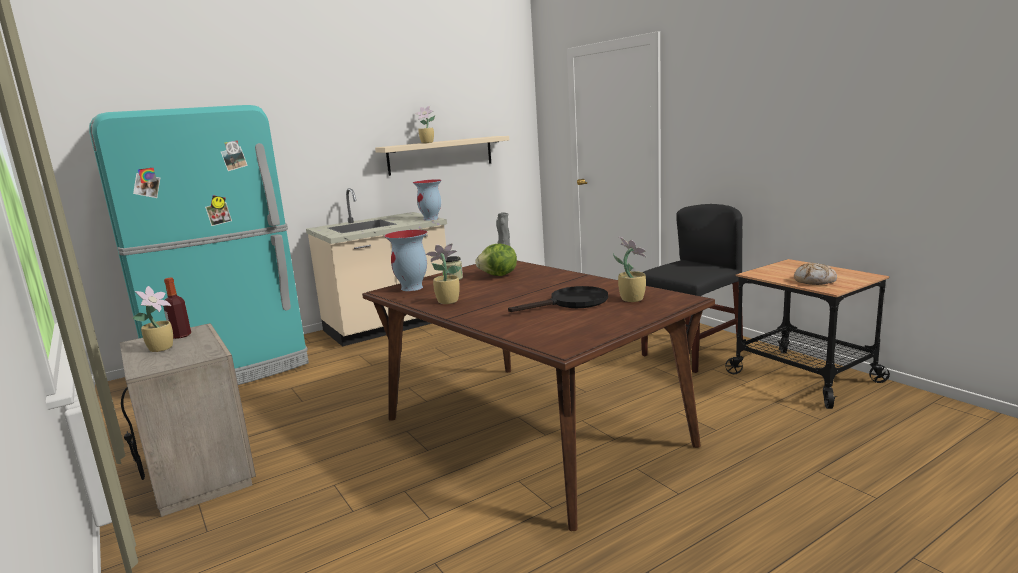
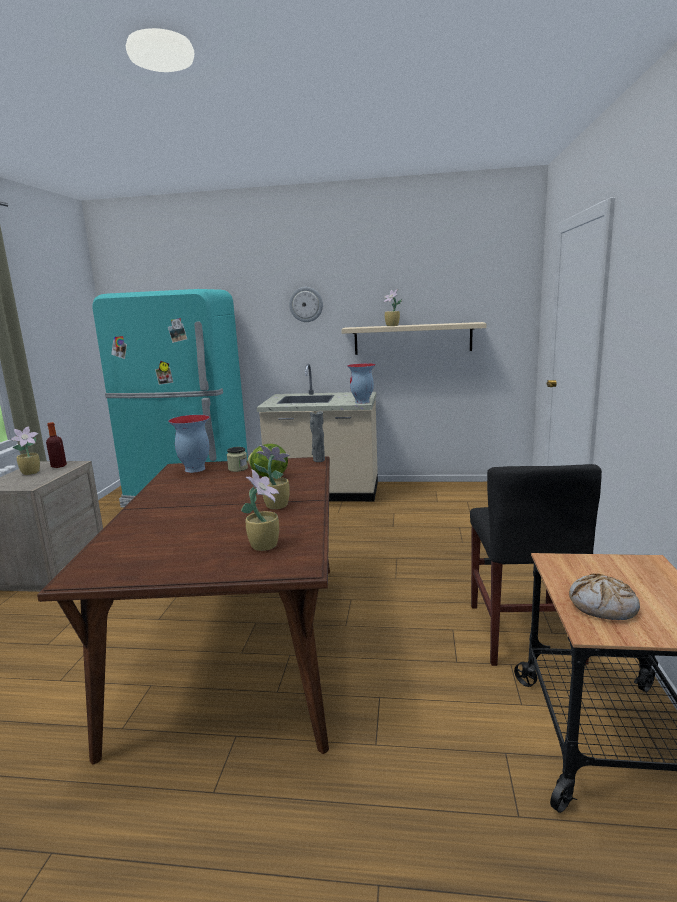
camera: 40 degrees right, 0 degrees up
potted plant [425,243,462,304] -> potted plant moved to [254,445,290,509]
black frying pan [508,286,608,312] -> none
black chair [641,204,743,373] -> black chair turned 90 degrees clockwise [470,464,602,666]
none -> wall clock [289,287,323,322]

